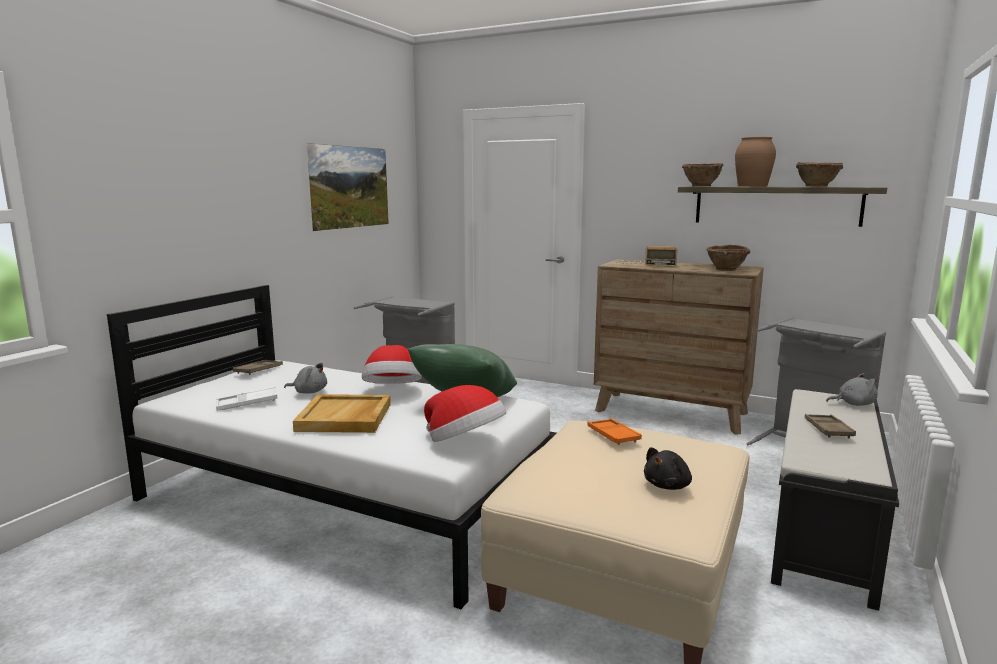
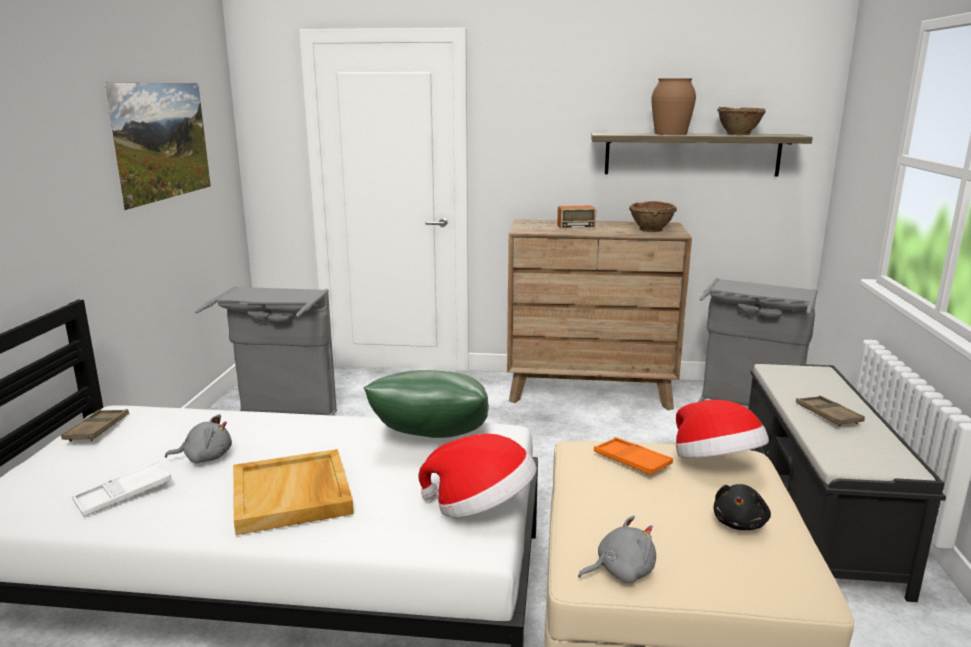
camera: 20 degrees left, 5 degrees up
hat [362,345,422,384] -> hat moved to [676,400,769,458]
brown bowl [682,163,724,186] -> none
grey plush toy [826,373,878,406] -> grey plush toy moved to [578,515,656,583]

